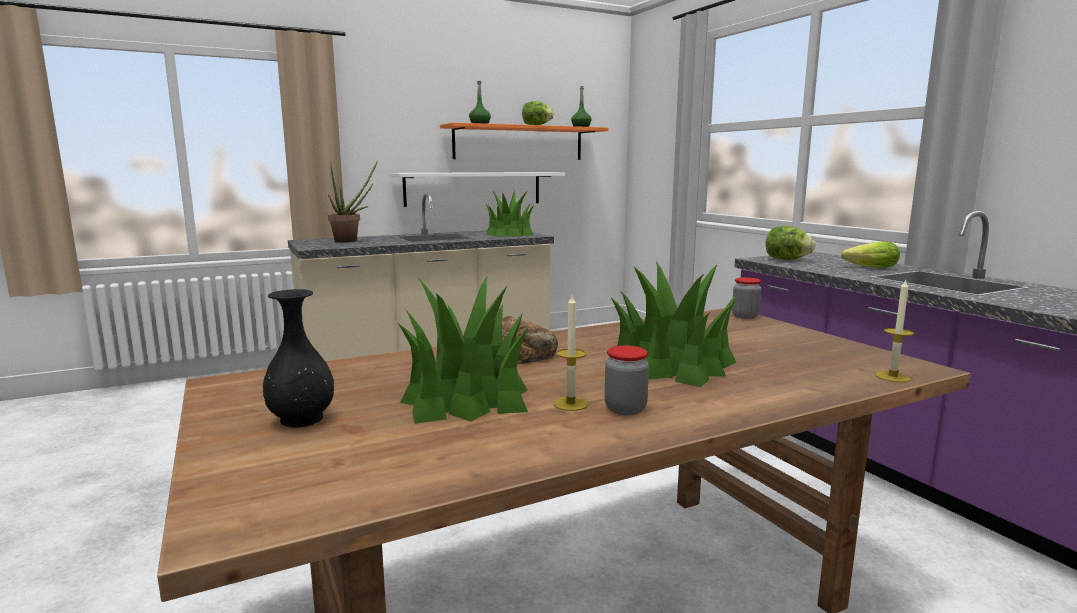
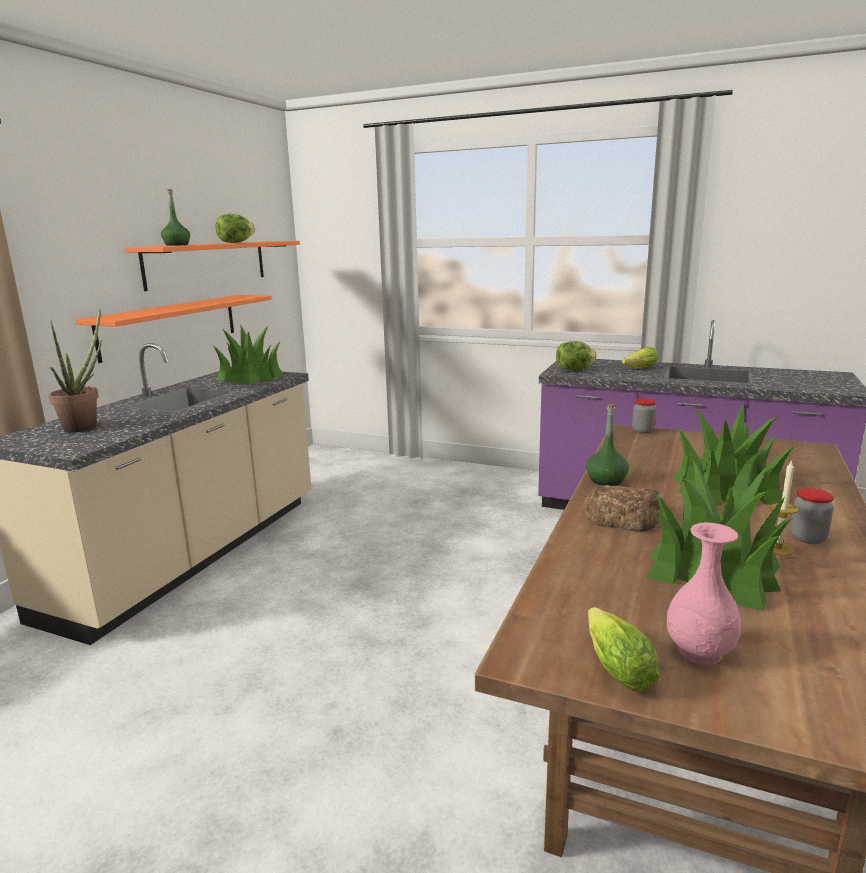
camera: 40 degrees left, 5 degrees up
black vase [263,289,334,428] -> pink vase [667,522,742,665]
white shelf [390,172,565,207] -> orange shelf [75,295,272,363]
green bottle [571,86,592,127] -> green bottle moved to [586,404,629,486]
candle [876,280,914,382] -> none
none -> lettuce [588,607,660,691]

